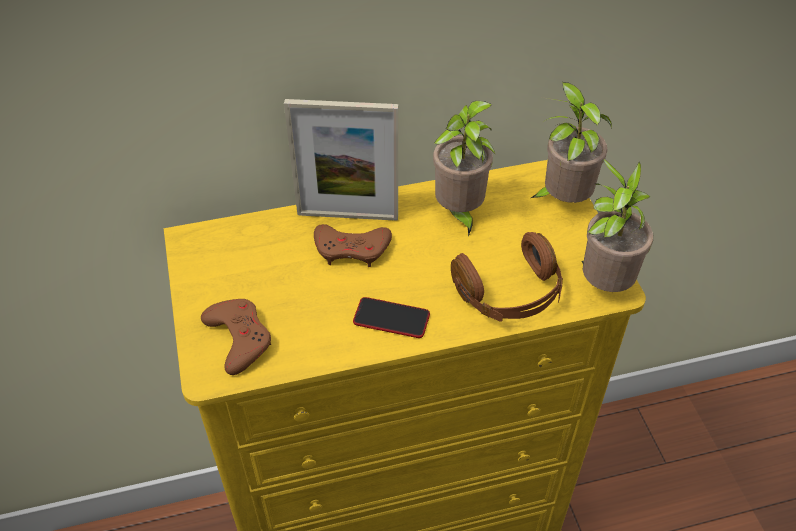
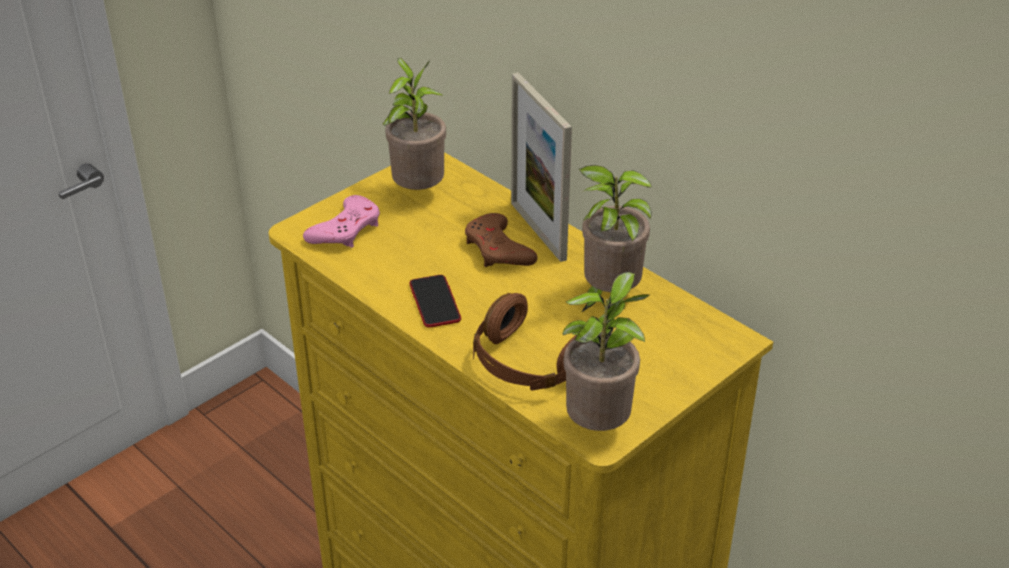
camera: 60 degrees right, 10 degrees down
brown game controller [201,299,271,375] -> pink game controller [303,195,380,248]
potted plant [531,82,612,203] -> potted plant moved to [383,58,446,190]

